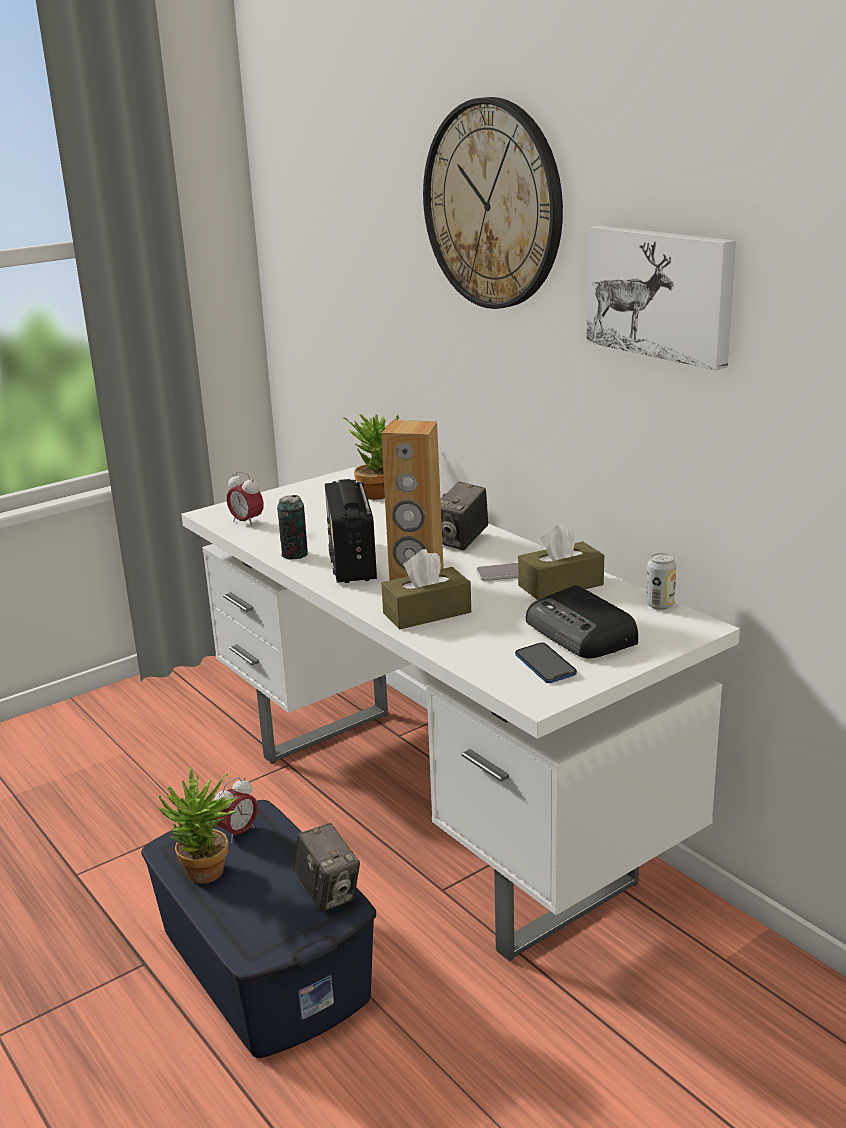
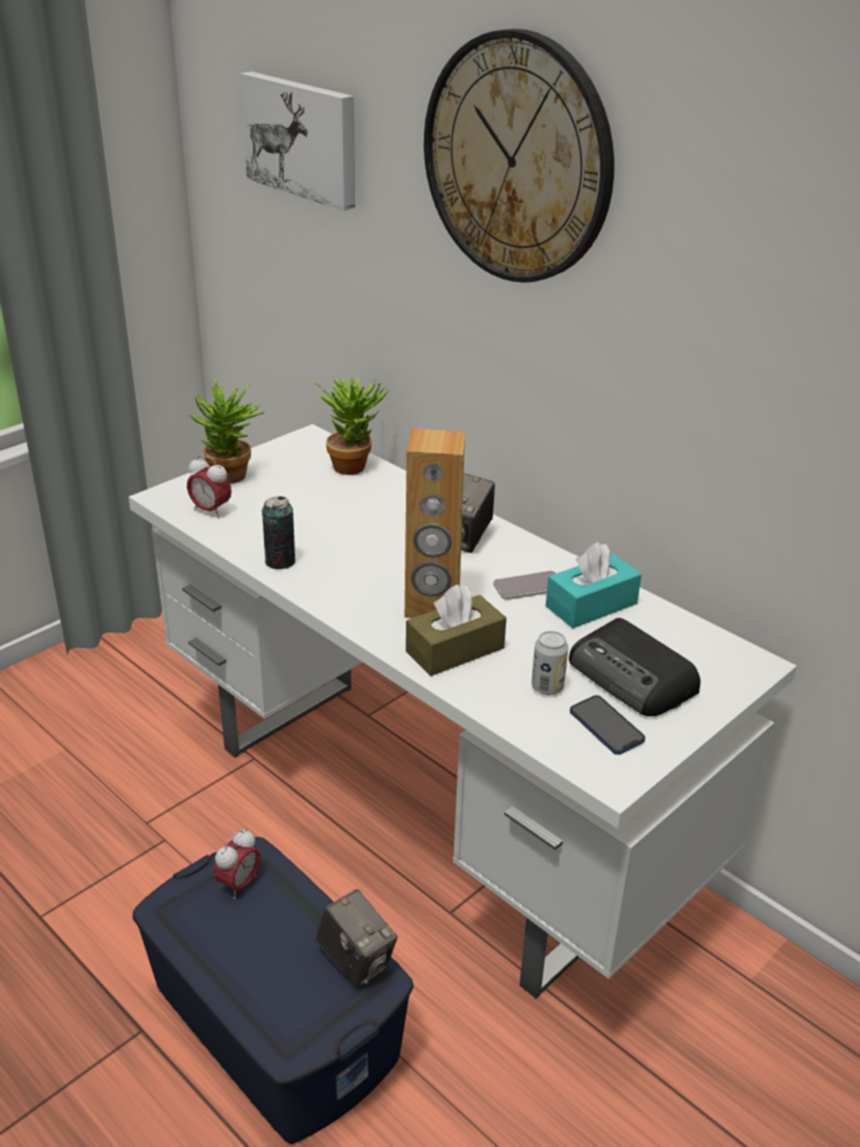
camera: 10 degrees left, 10 degrees up
potted plant [159,767,238,884] -> potted plant moved to [189,378,265,484]
radio [325,479,377,583] -> none
brown tissue box [518,524,604,600] -> turquoise tissue box [546,542,642,628]
picture [586,226,736,370] -> picture moved to [240,72,355,211]
can [646,553,676,610] -> can moved to [532,631,568,695]

